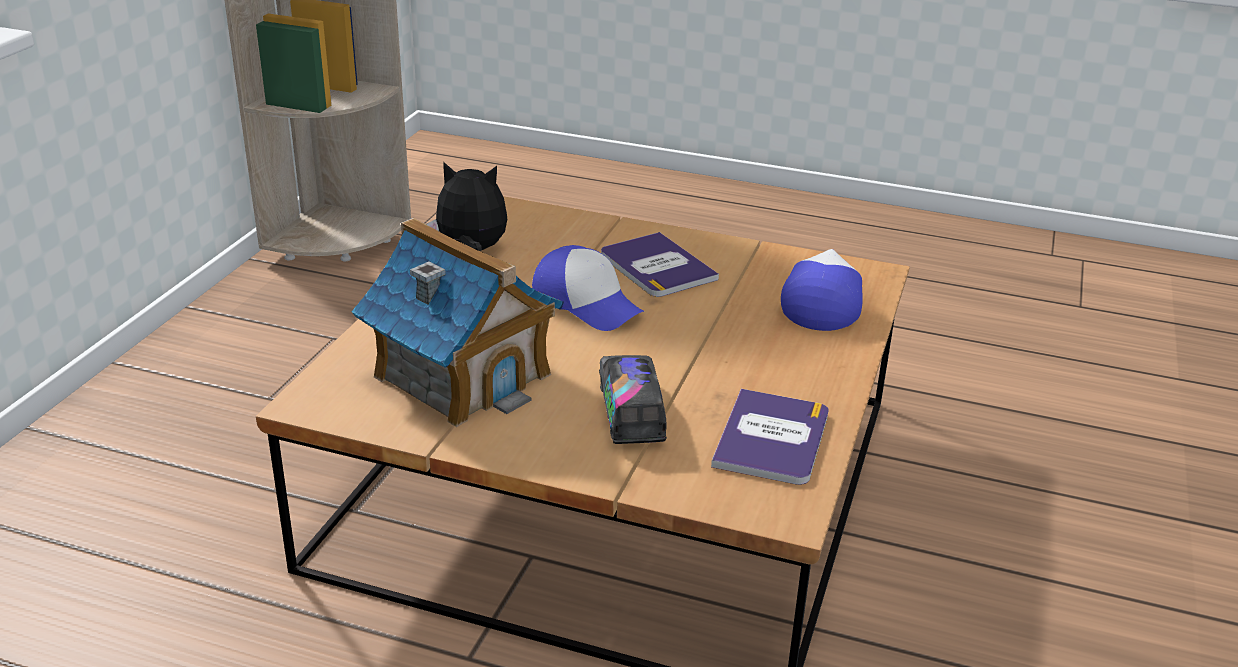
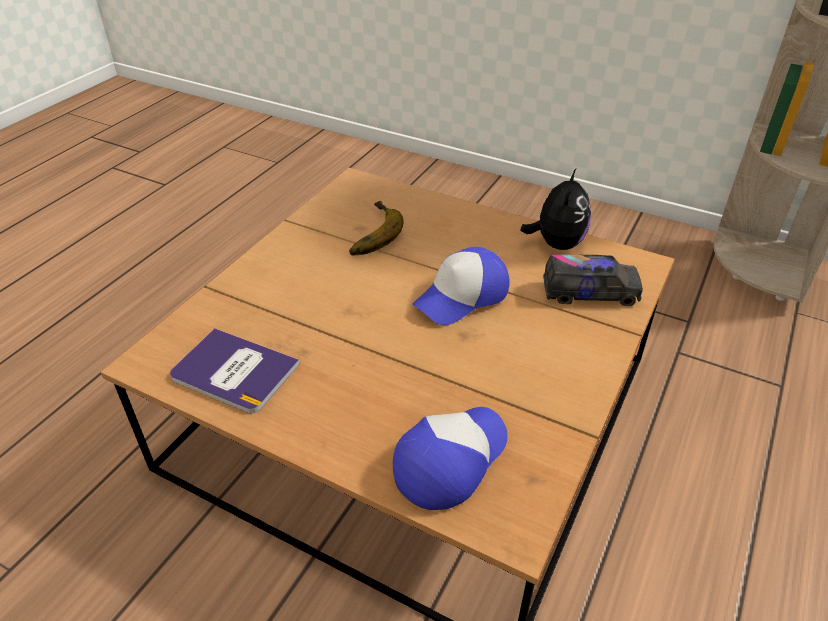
camera: 100 degrees right, 10 degrees up
toy house [352,218,564,427] -> banana [349,201,404,255]
toy truck [599,355,667,444] -> toy truck moved to [543,254,643,306]
book [601,232,719,297] -> none
cap [781,249,863,331] -> cap turned 75 degrees counterclockwise [393,407,508,510]

